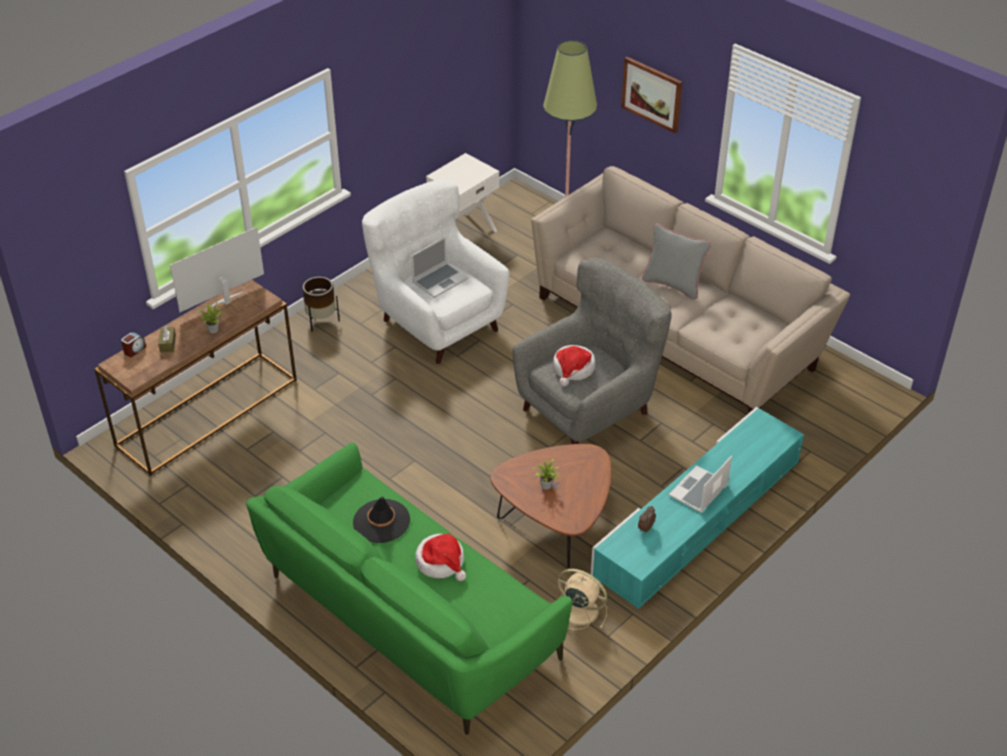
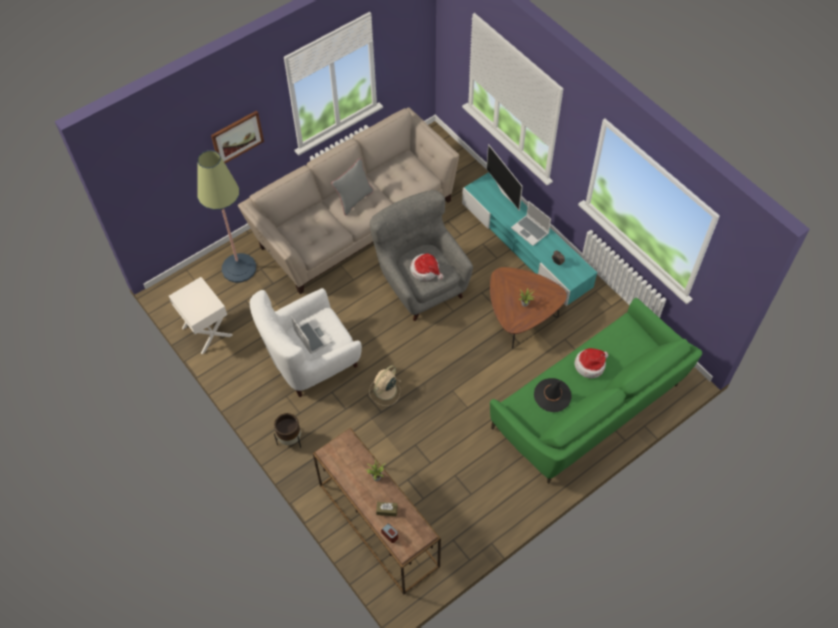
camera: 80 degrees left, 15 degrees up
television [170,227,264,312] -> television moved to [486,144,523,211]
beige fan [557,569,607,630] -> beige fan moved to [369,365,401,406]

